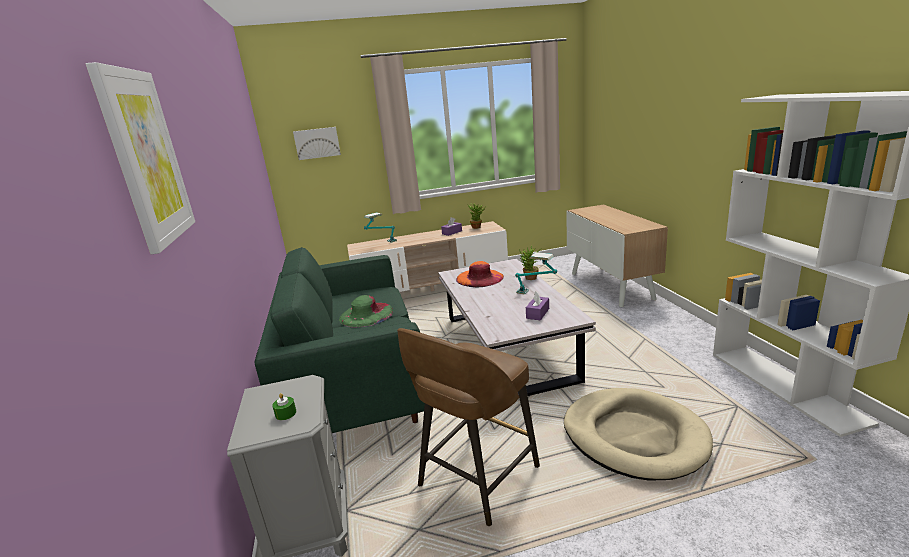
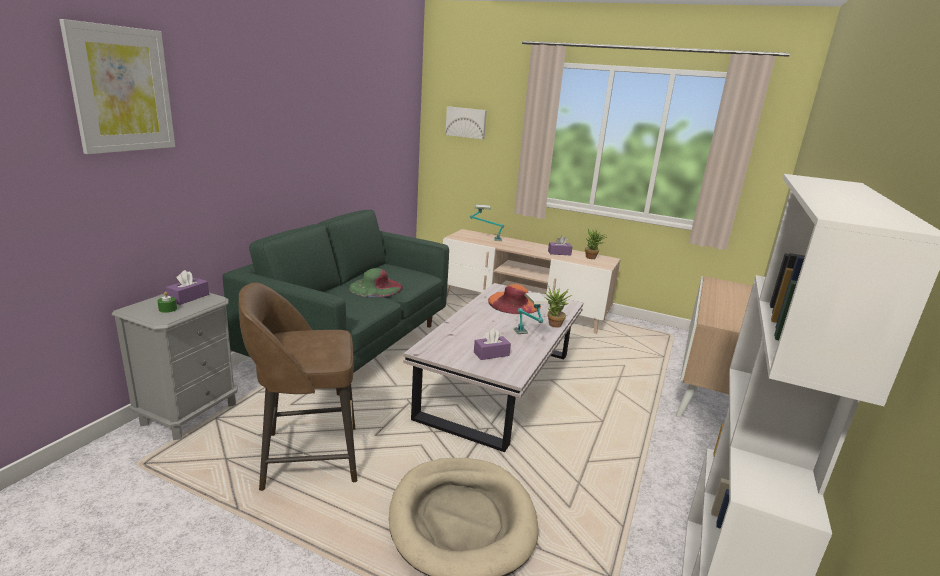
camera: 35 degrees right, 0 degrees up
none -> purple tissue box [166,270,209,305]

